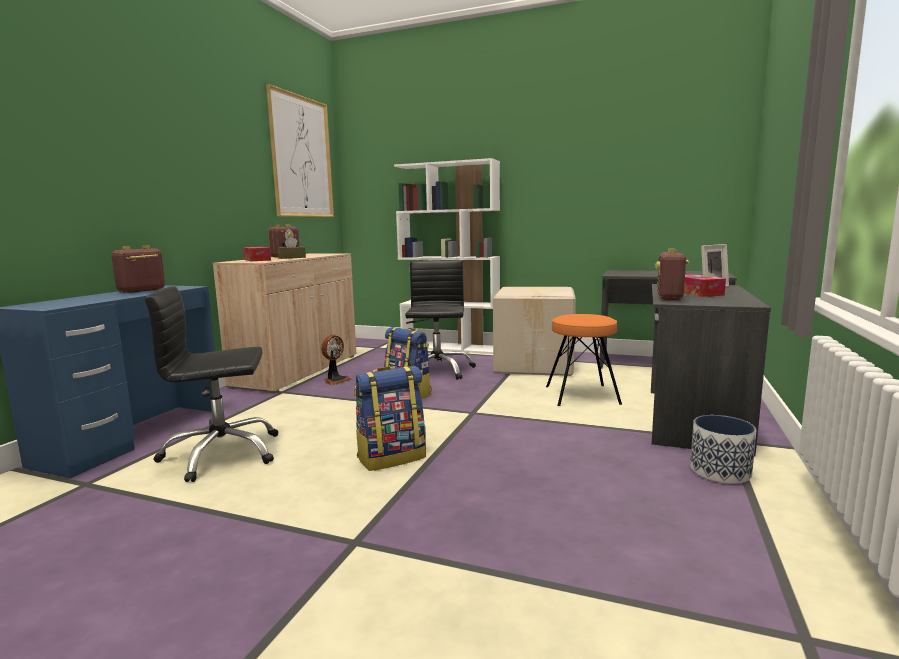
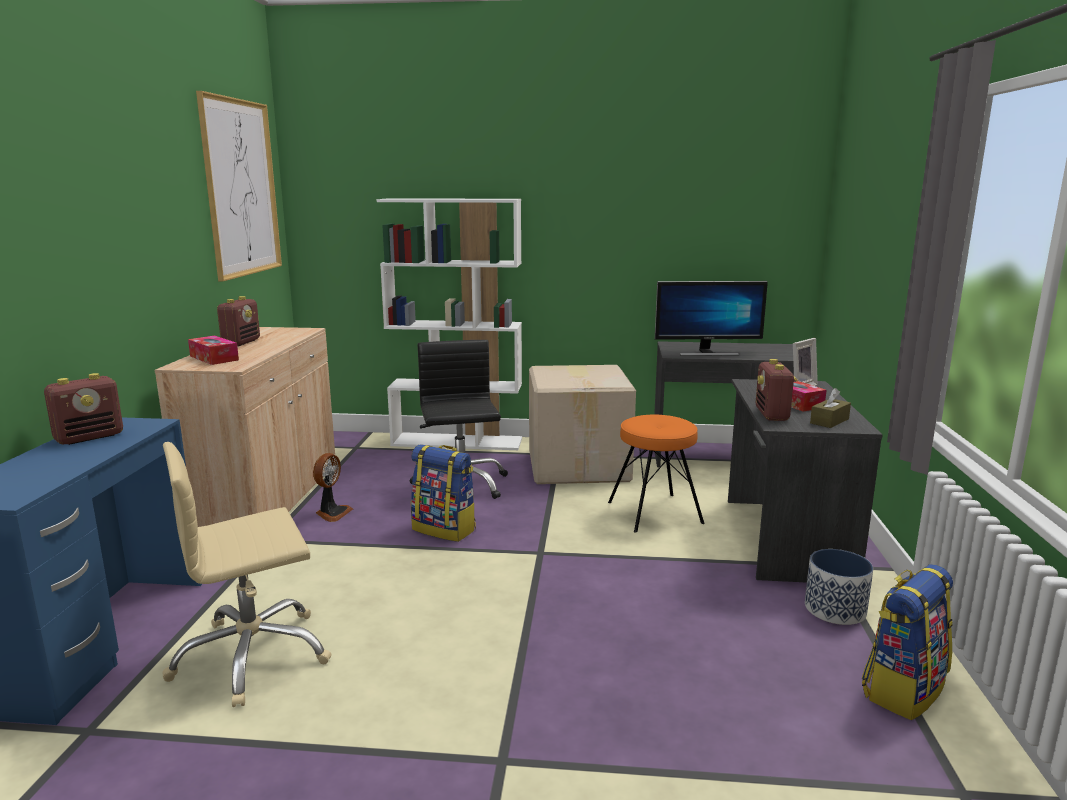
camera: 15 degrees left, 5 degrees up
radio [111,245,165,293] -> radio turned 150 degrees counterclockwise [44,373,123,445]
black office chair [145,286,278,482] -> beige office chair [162,442,332,707]
brown tissue box [277,237,306,259] -> brown tissue box moved to [810,388,851,428]
backpack [354,366,426,471] -> backpack moved to [862,564,953,720]
none -> monitor [655,281,768,356]

